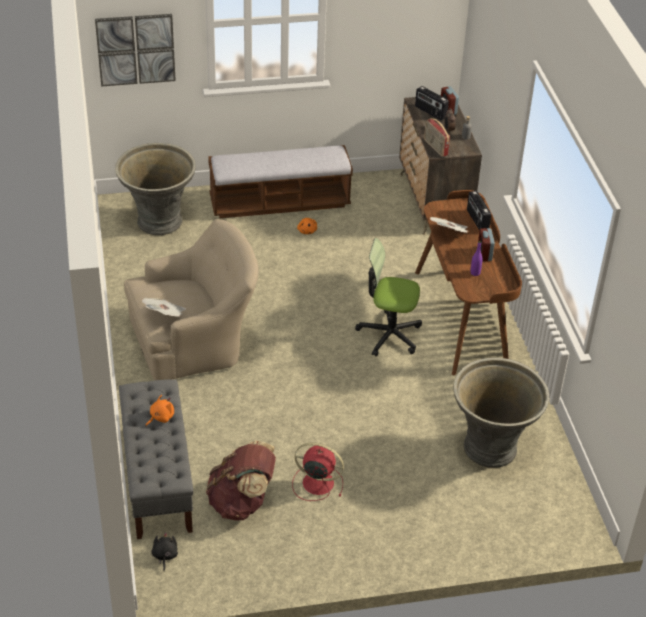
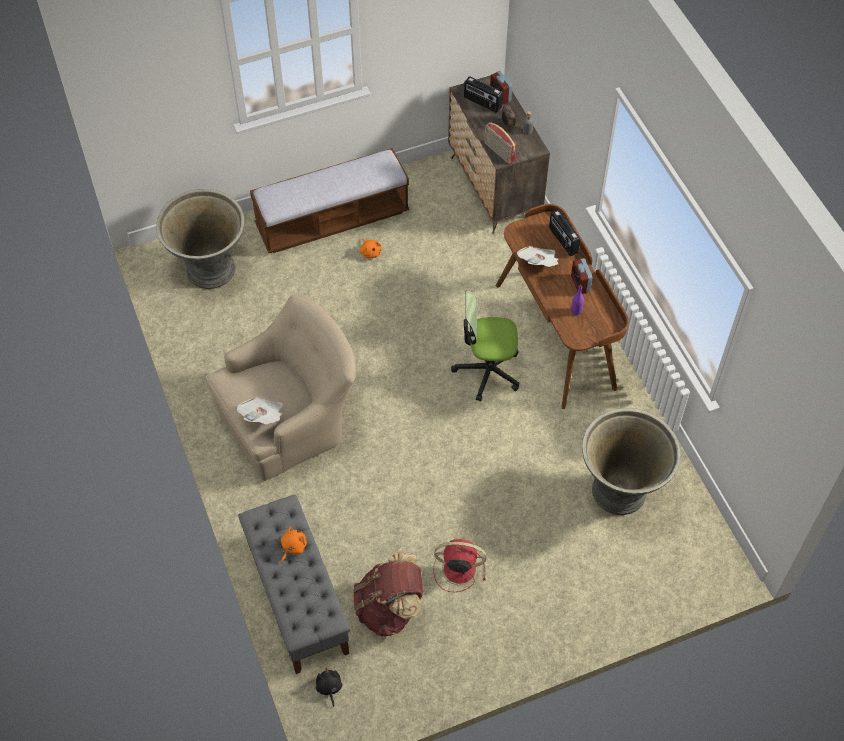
camera: 10 degrees left, 15 degrees up
picture [95,14,176,86] -> none

